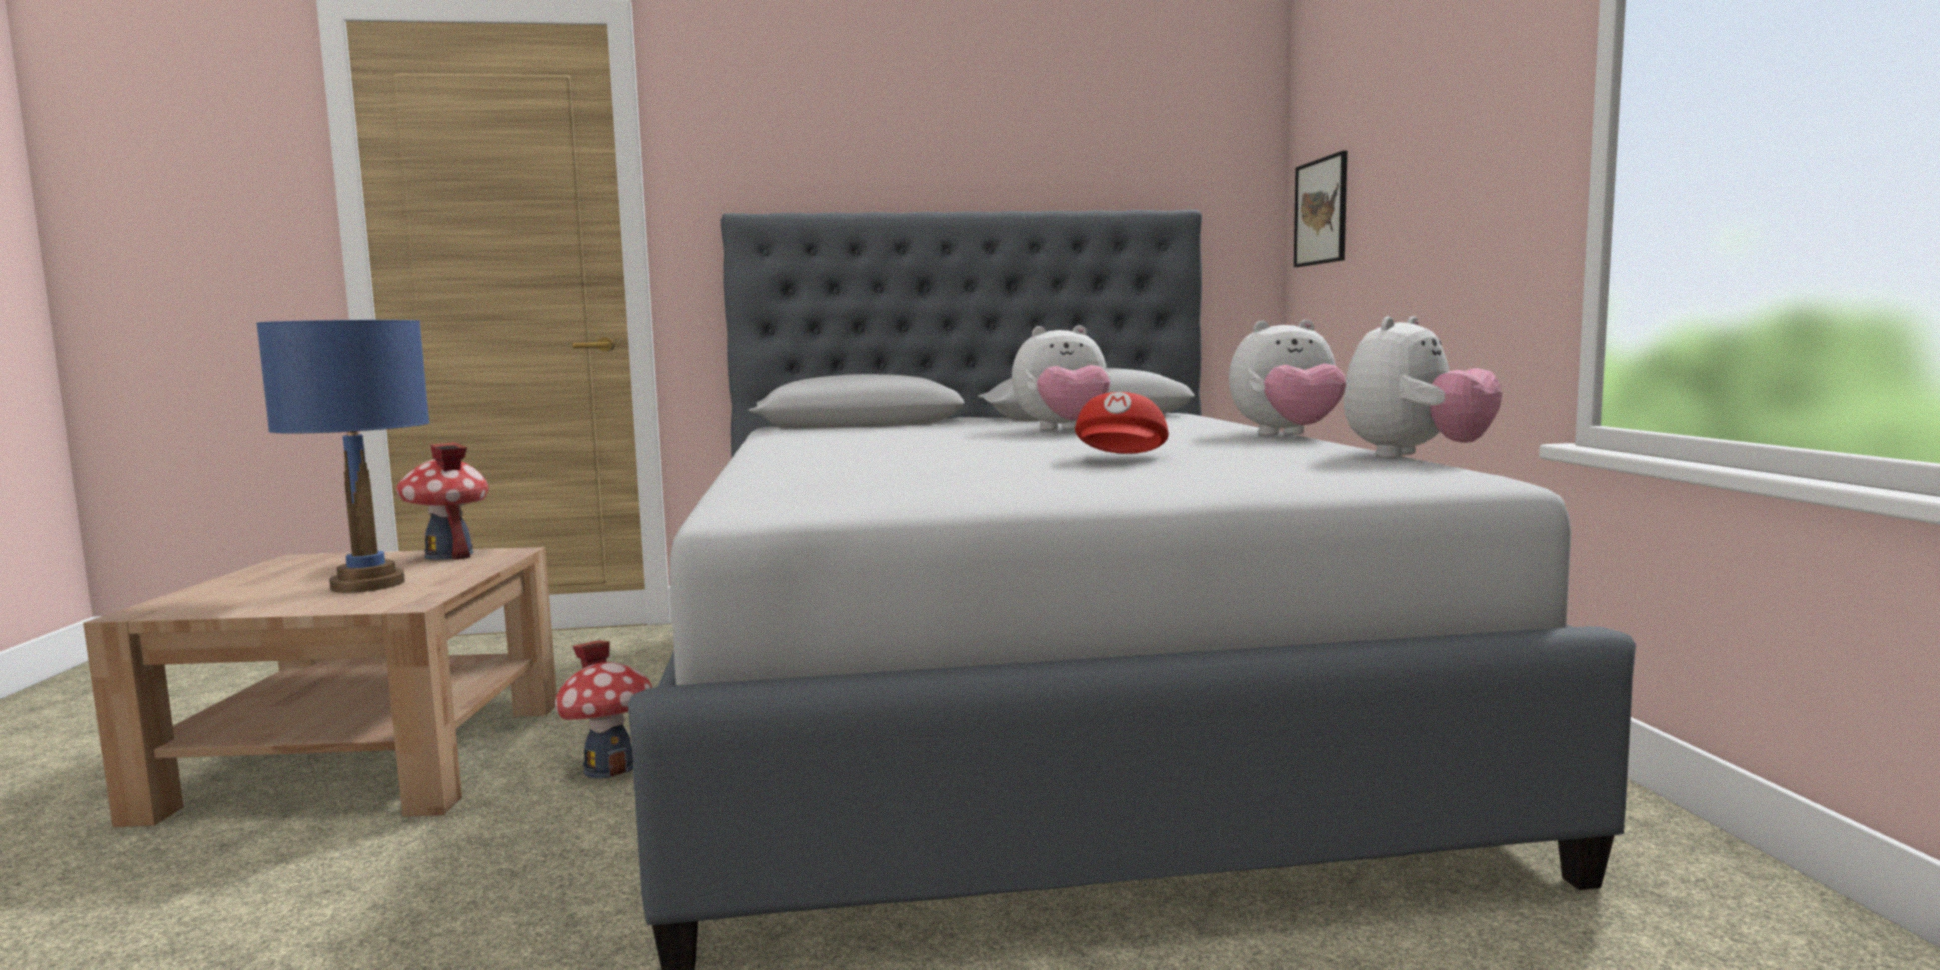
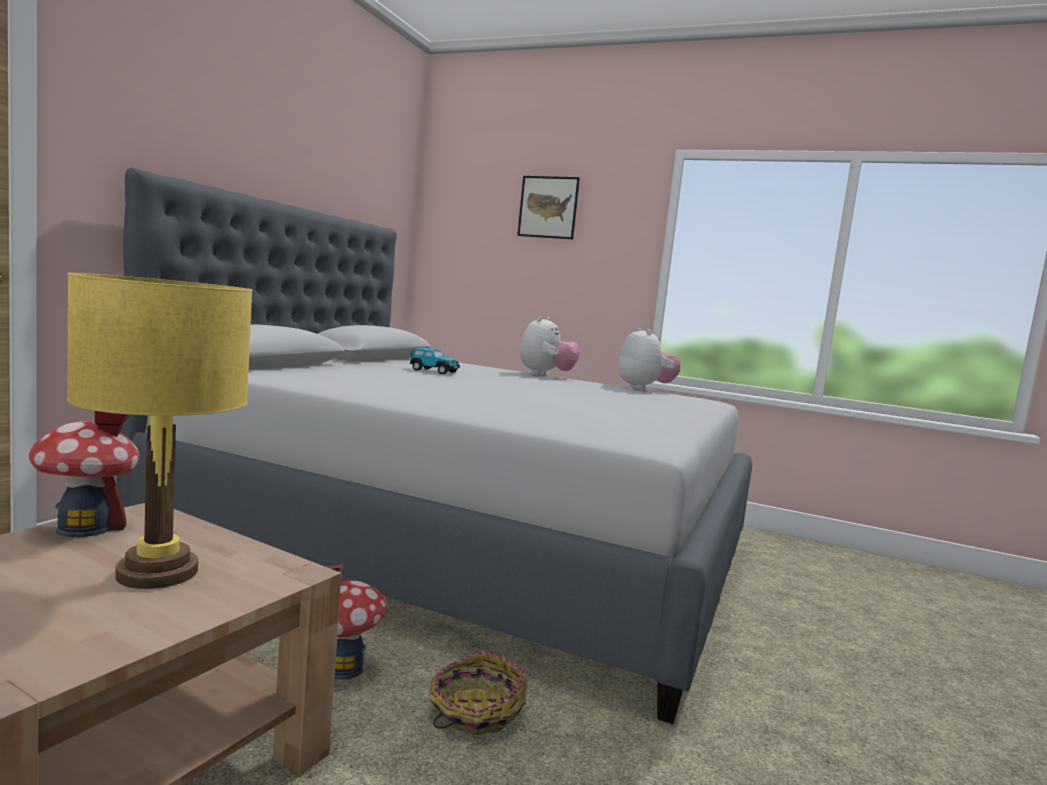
camera: 60 degrees left, 0 degrees up
blue table lamp [256,320,430,593] -> yellow table lamp [67,273,253,589]
plush toy [1012,325,1111,430] -> toy car [410,348,460,374]
red cap [1075,392,1169,454] -> none
picture [1294,151,1347,267] -> picture moved to [517,176,580,239]
none -> basket [429,651,527,735]

